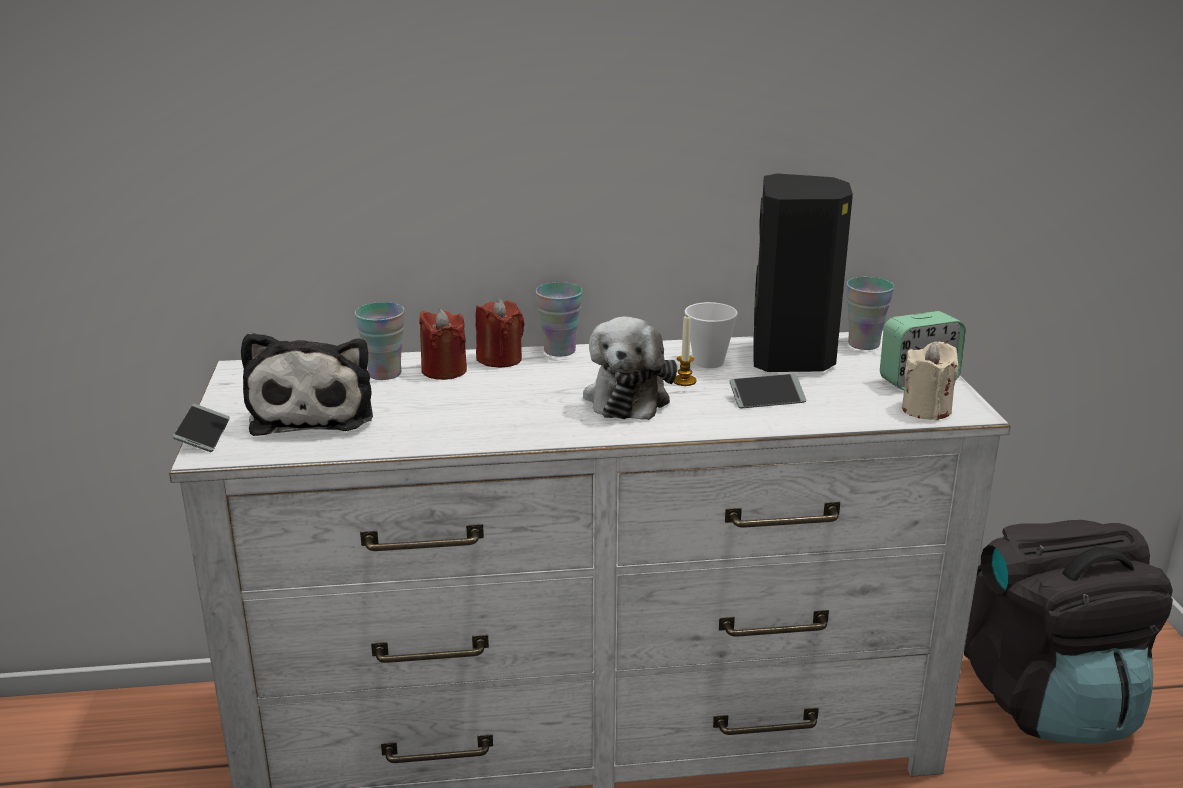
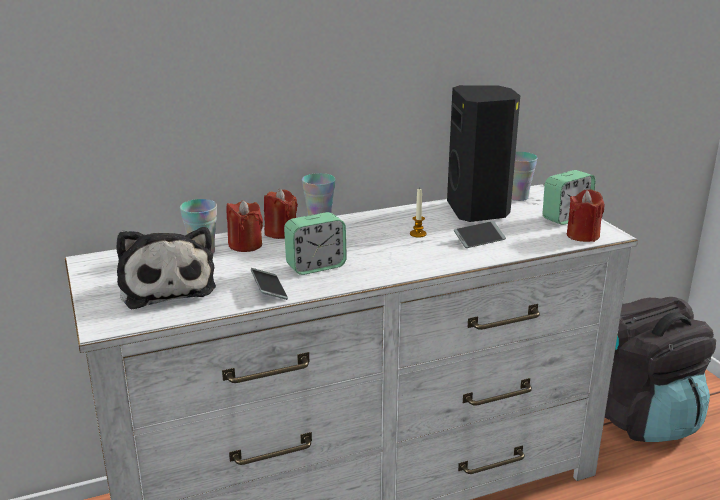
camera: 15 degrees left, 0 degrees up
phone [173,404,230,452] -> phone moved to [251,268,288,300]
plush toy [583,316,677,420] -> none
cup [685,302,738,368] -> none
beige candle [902,341,959,421] -> red candle [567,189,605,242]
none -> alarm clock [284,212,347,275]

